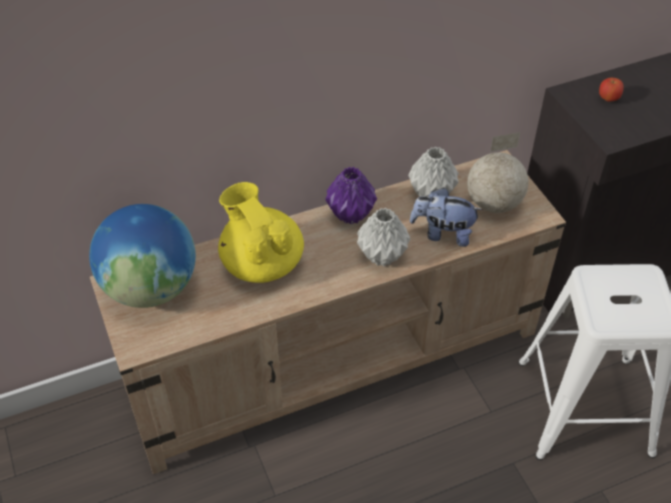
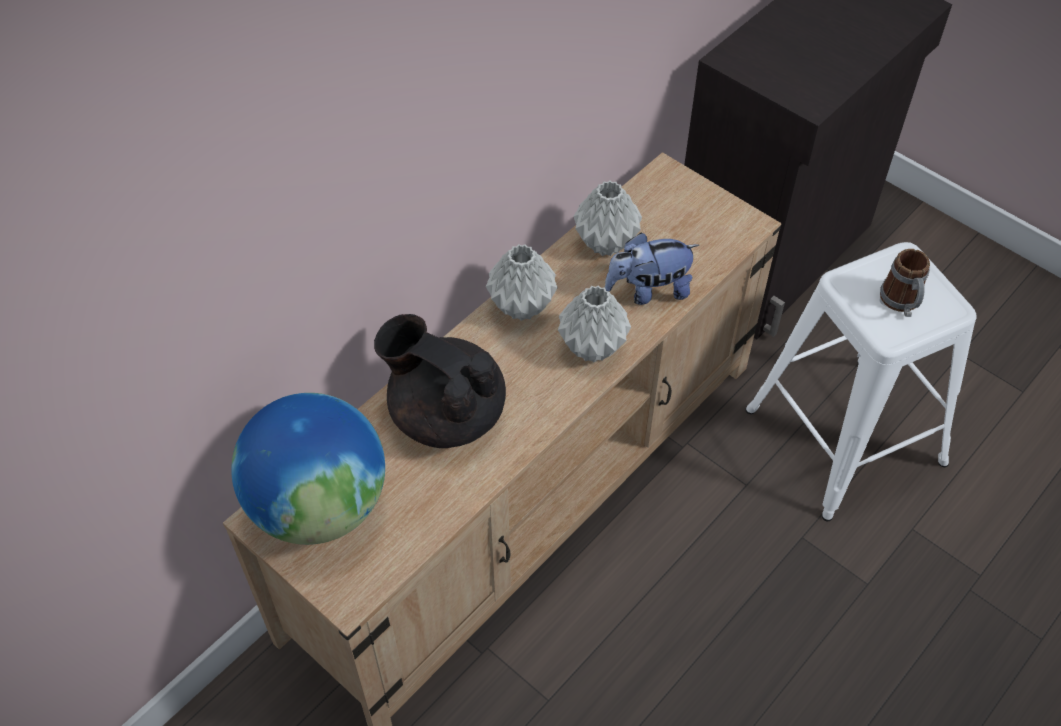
camera: 25 degrees left, 5 degrees up
yellow teapot [218,182,304,283] -> black teapot [374,314,506,448]
purple vase [325,167,377,224] -> grey vase [486,244,558,321]
globe [467,132,528,213] -> none
apple [599,78,624,102] -> none
none -> mug [880,249,930,317]

